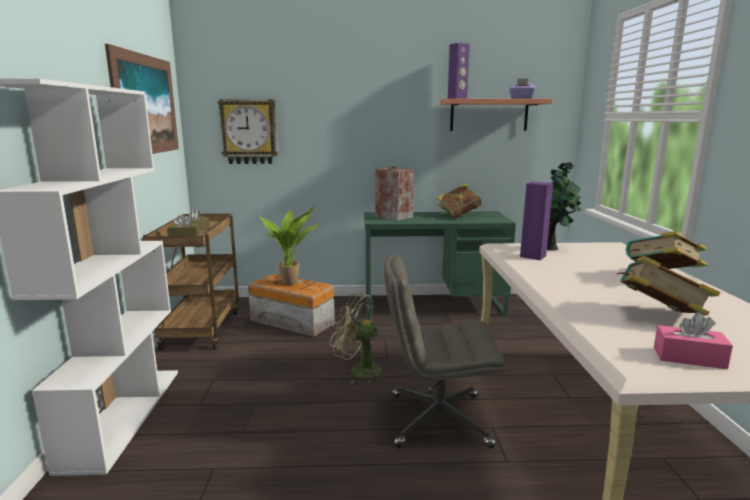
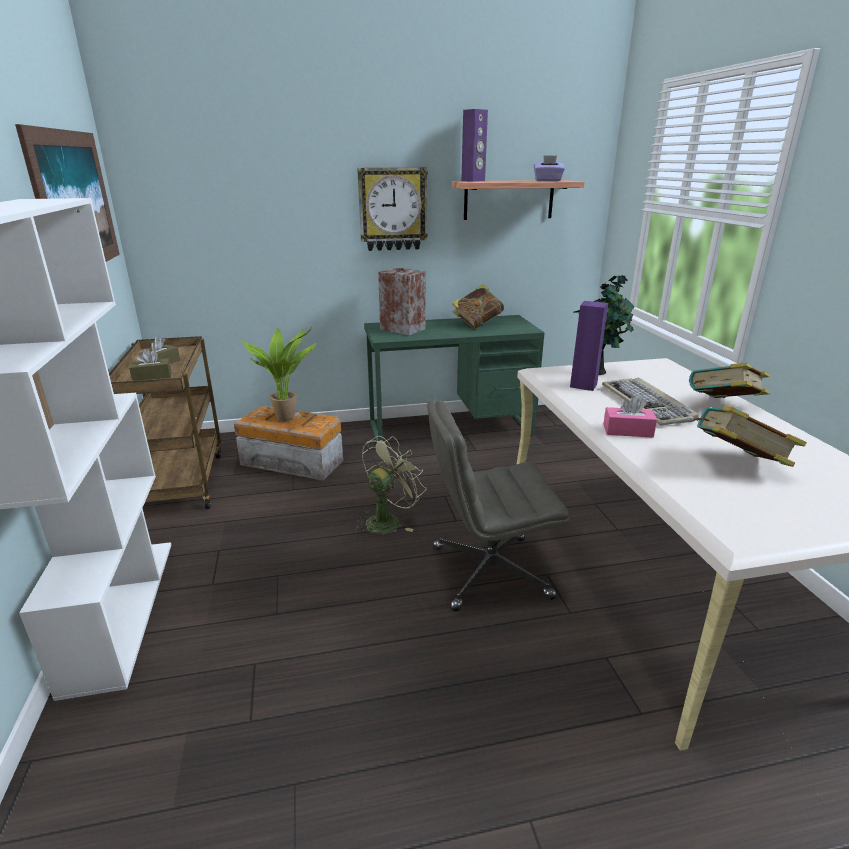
camera: 10 degrees left, 10 degrees up
wall clock [218,99,278,164] -> wall clock moved to [357,167,428,251]
green fan [330,293,386,385] -> green fan turned 120 degrees clockwise [355,436,426,534]
pink tissue box [654,312,733,369] -> pink tissue box moved to [603,396,657,438]
none -> keyboard [602,378,699,426]

